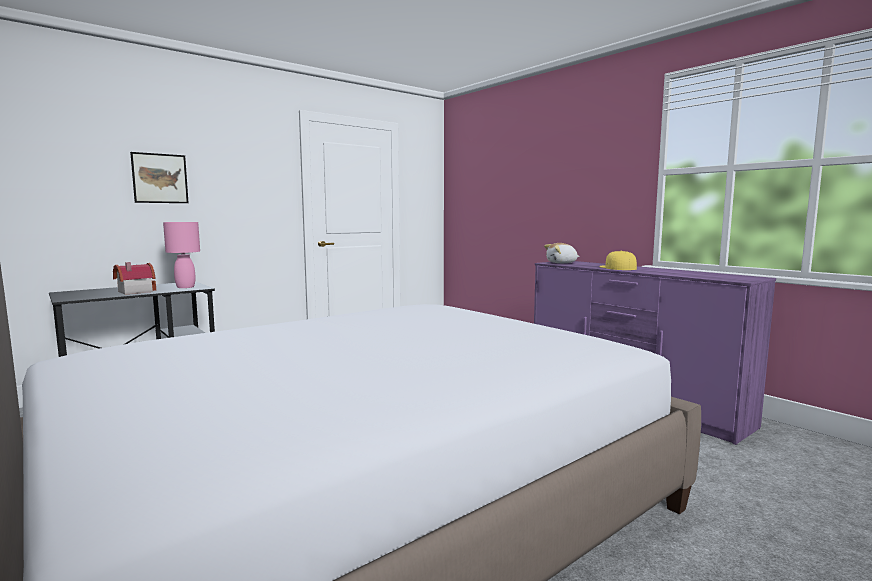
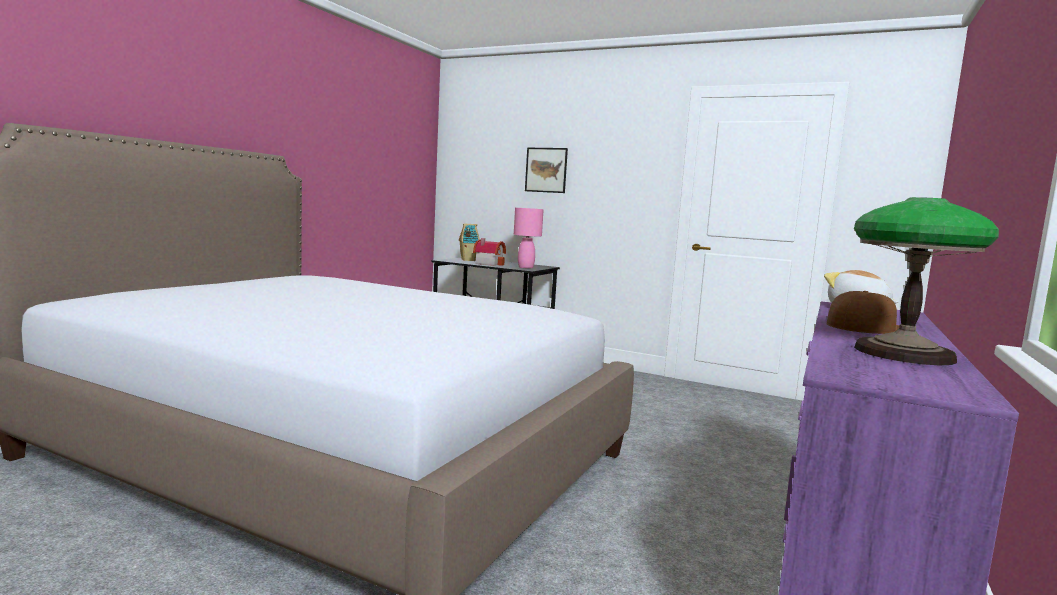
camera: 65 degrees right, 0 degrees up
yellow cap [599,251,637,270] -> brown cap [827,291,900,334]
none -> toy house [459,223,480,261]
none -> table lamp [854,197,999,365]

